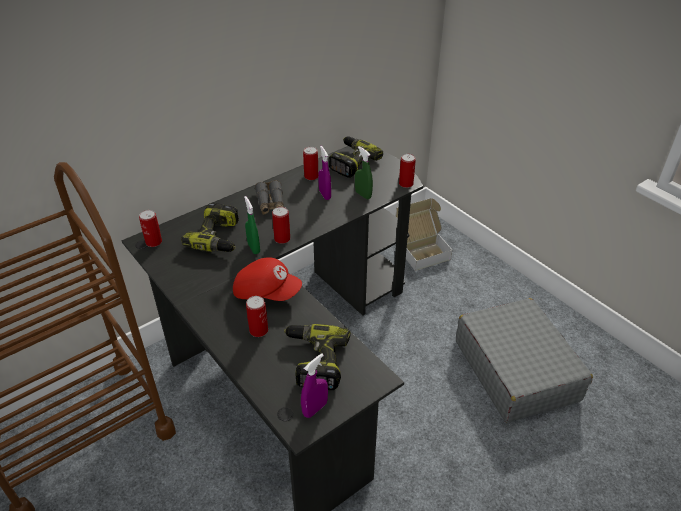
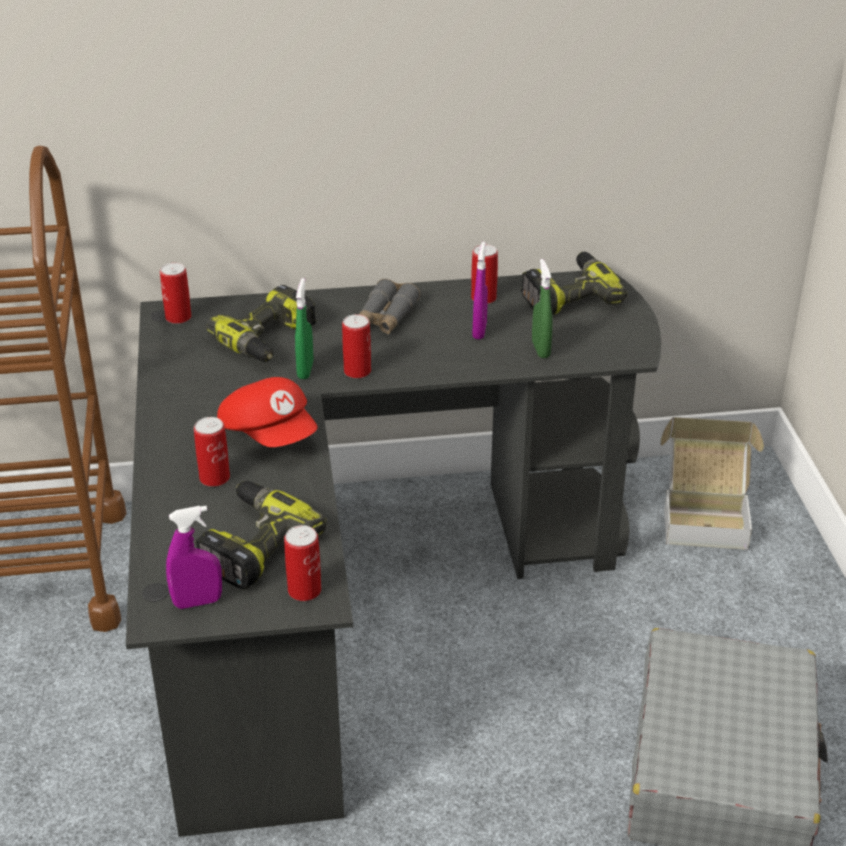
camera: 30 degrees right, 5 degrees down
can [399,154,416,188] -> can moved to [284,525,321,601]

